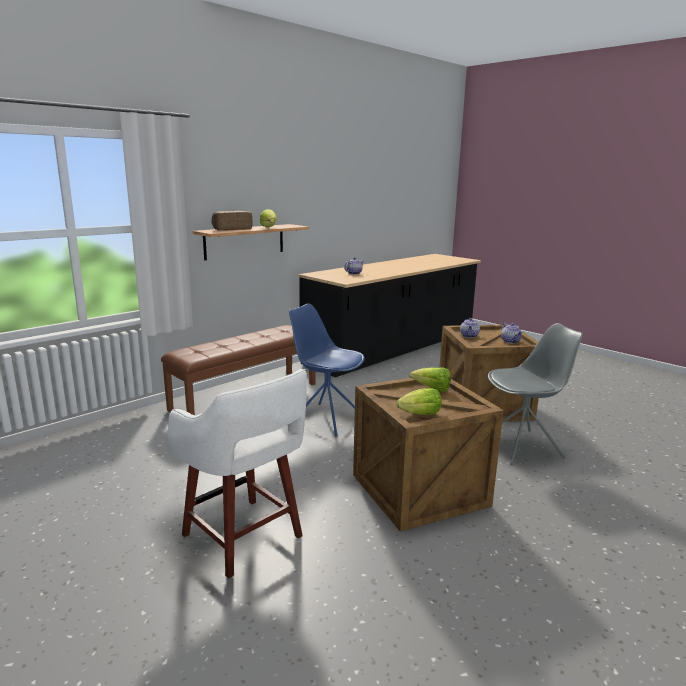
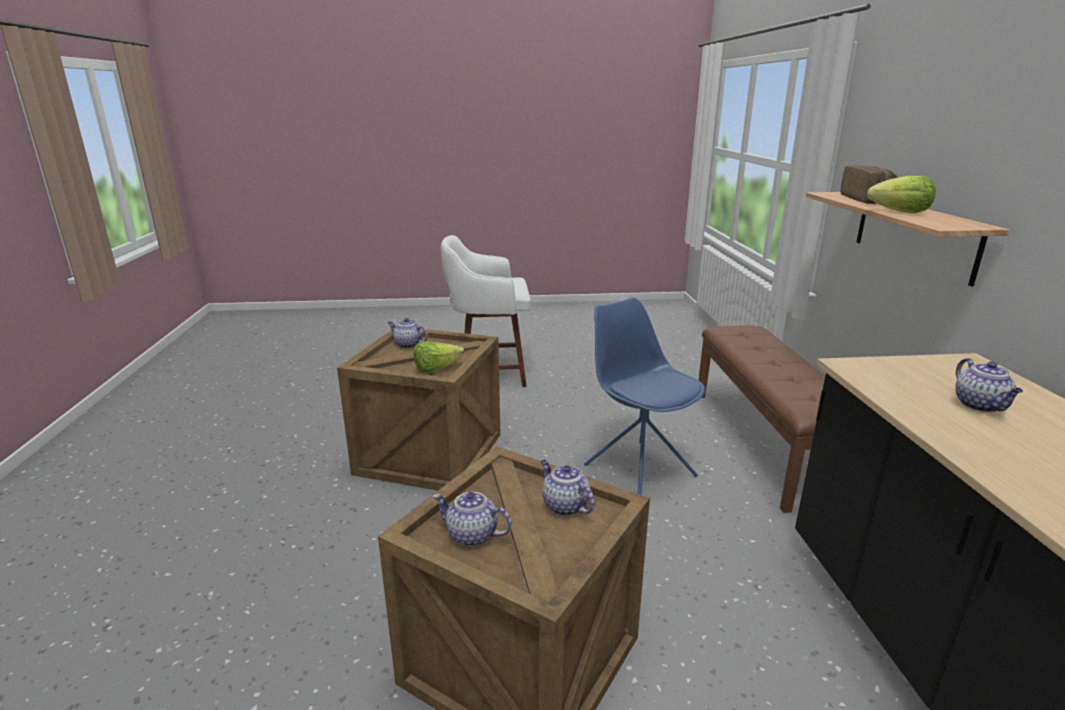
camera: 130 degrees right, 5 degrees up
blue chair [289,304,365,436] -> blue chair turned 105 degrees counterclockwise [584,297,705,495]
lettuce [397,388,442,415] -> teapot [388,318,428,349]
grey chair [488,323,583,465] -> none

